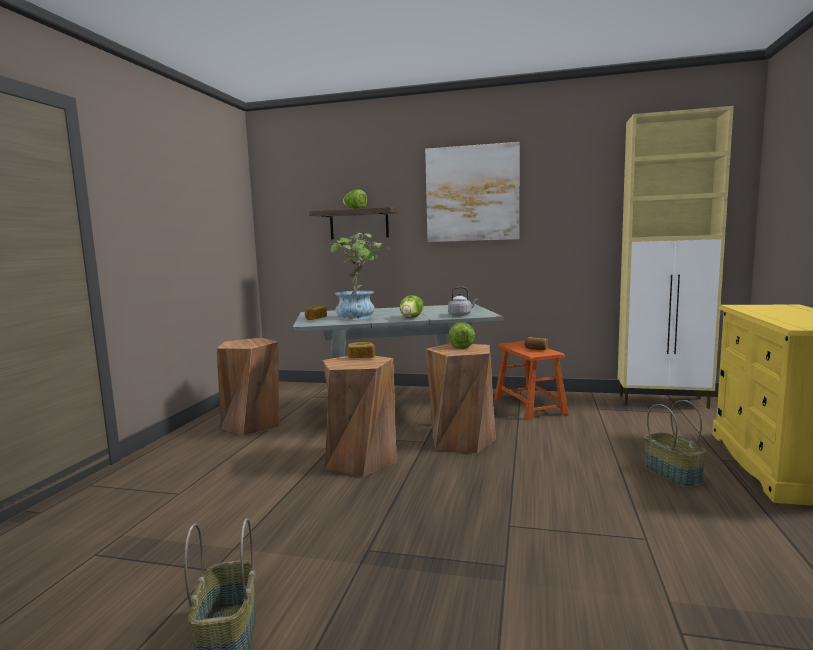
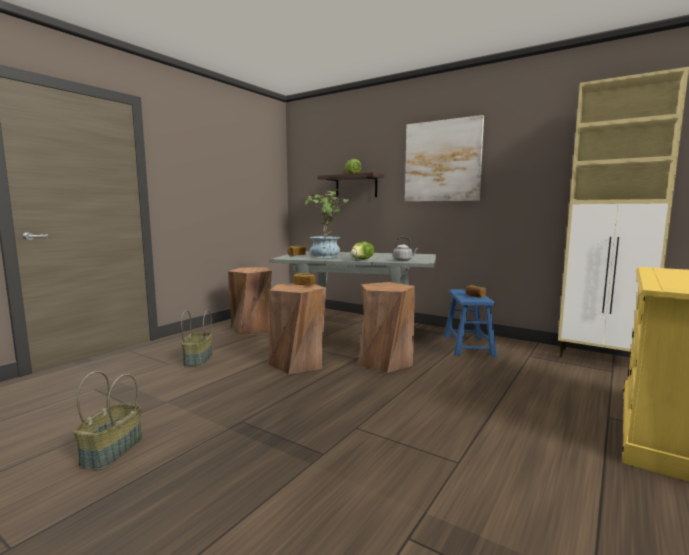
camera: 20 degrees right, 0 degrees up
lettuce [449,322,475,349] -> none
brown stool [494,341,569,420] -> blue stool [444,289,497,357]
basket [644,400,707,488] -> basket moved to [181,310,212,366]

